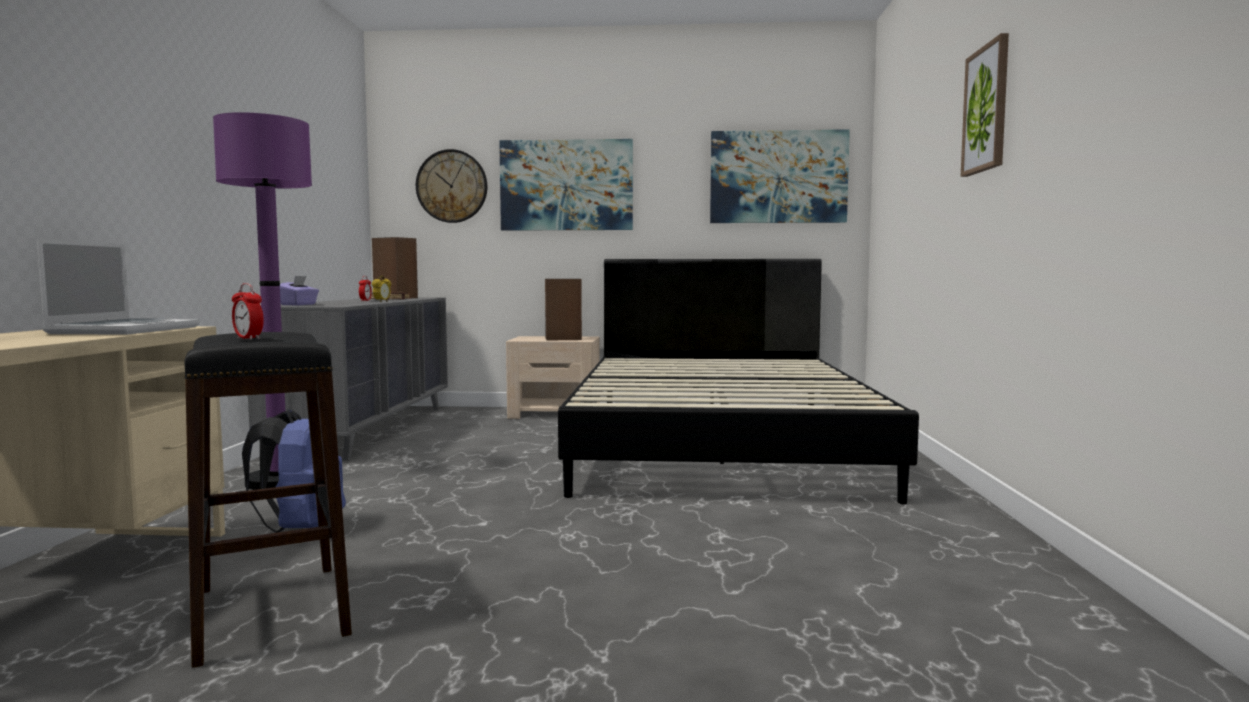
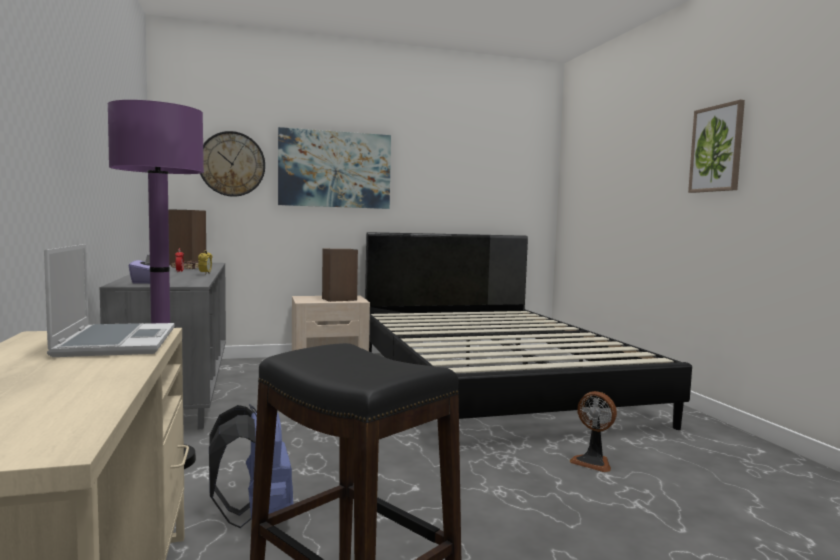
camera: 20 degrees left, 0 degrees up
alarm clock [232,283,264,340] -> none
picture [710,129,850,223] -> none
none -> fan [569,391,617,472]

